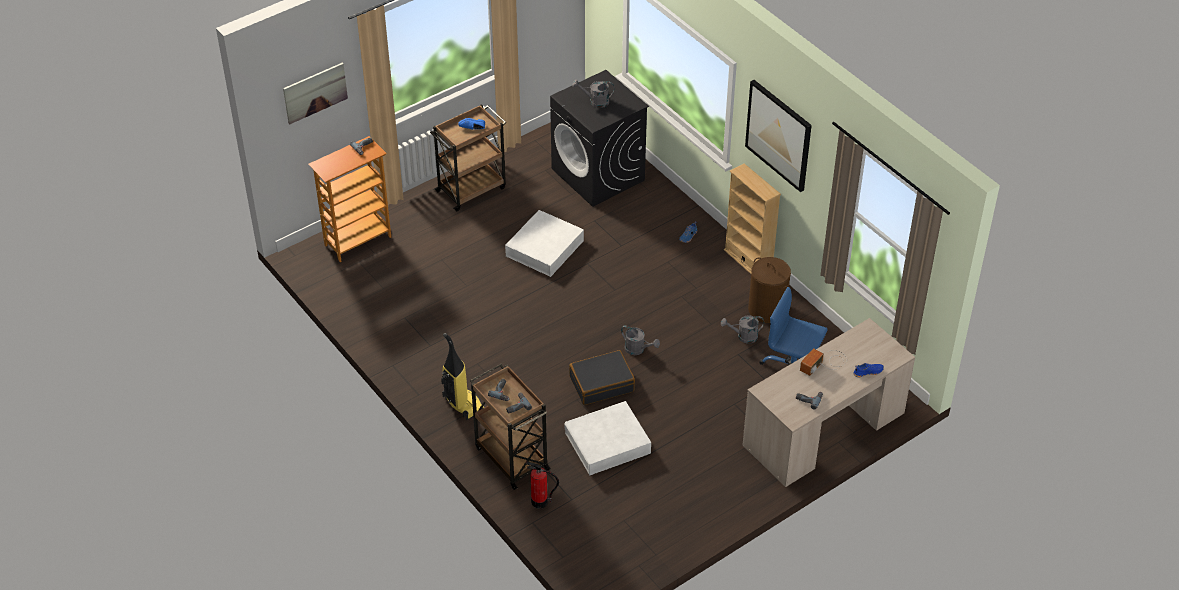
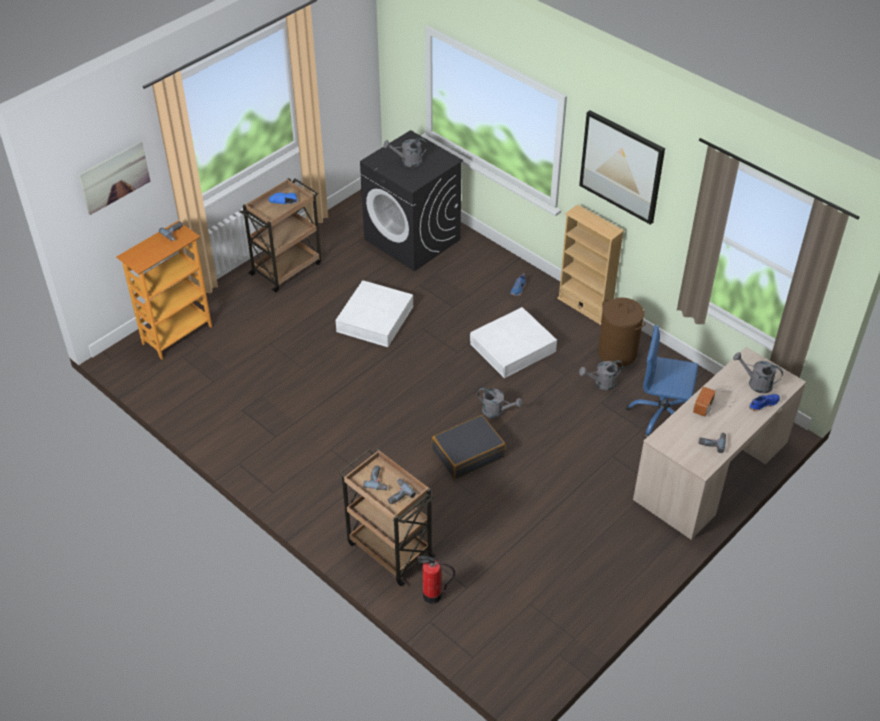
camera: 10 degrees left, 0 degrees up
vacuum cleaner [441,333,485,420] -> none
white storage box [564,401,651,475] -> white storage box moved to [470,307,557,378]
none -> grey watering can [733,352,783,393]

